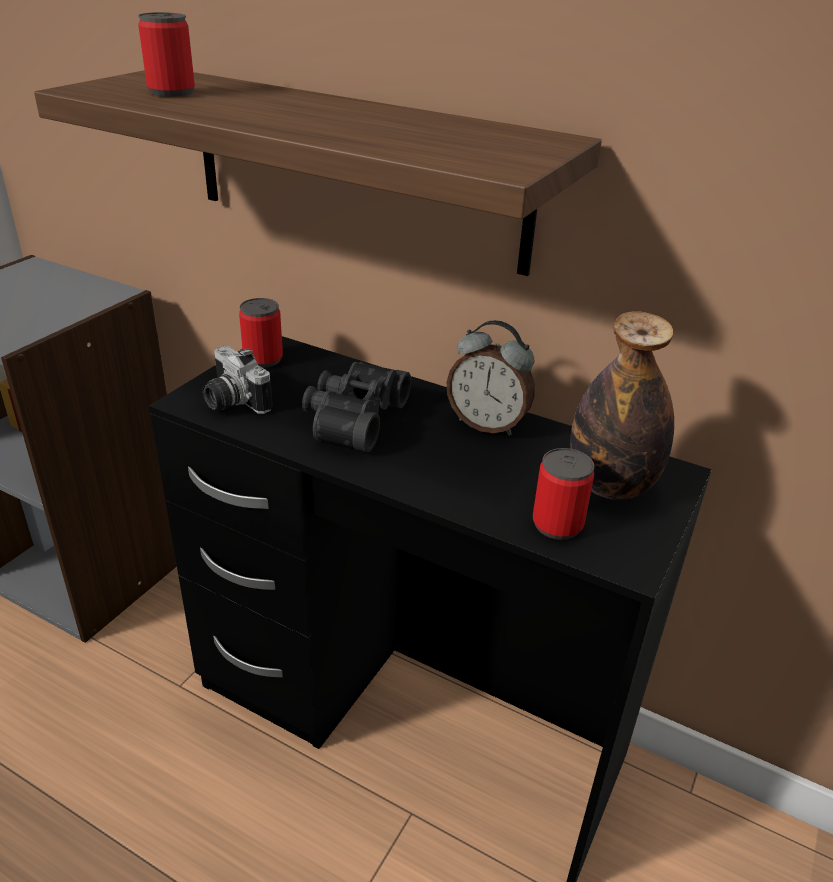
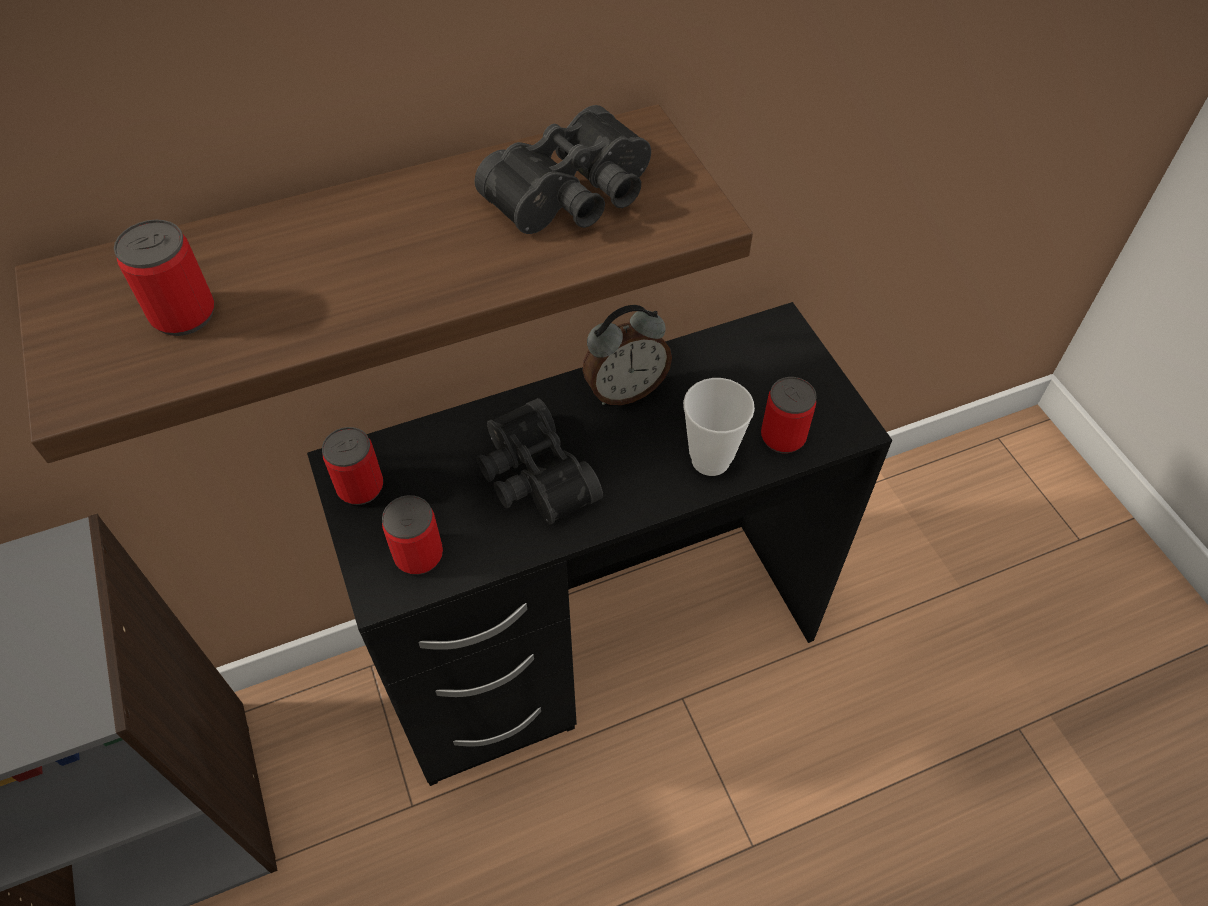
camera: 50 degrees left, 20 degrees up
camera [203,346,273,414] -> can [382,495,443,575]
bottle [570,311,674,500] -> none
none -> black binoculars [475,105,651,234]
none -> cup [683,378,755,476]

